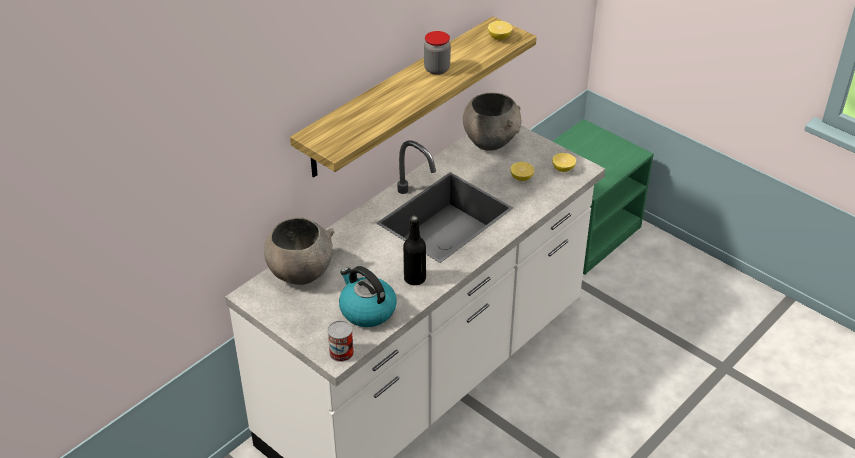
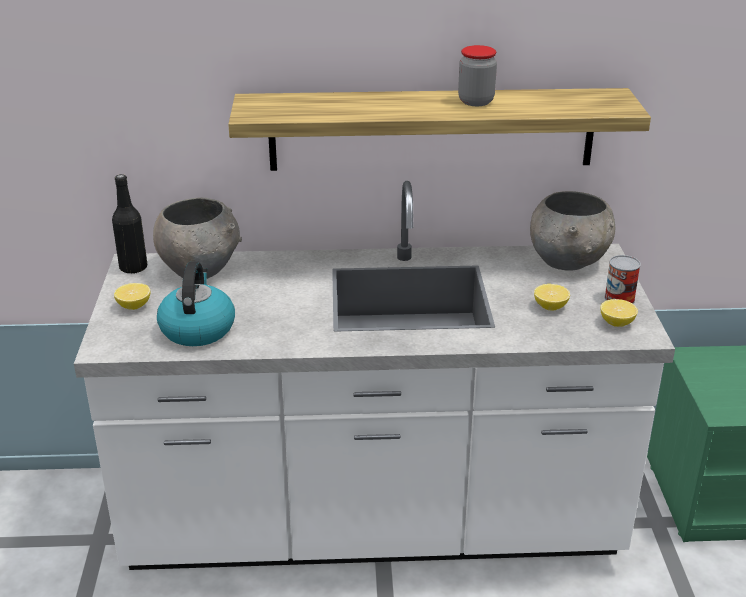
camera: 45 degrees right, 10 degrees down
can [327,320,354,362] -> can moved to [604,255,641,304]
black bottle [403,216,426,286] -> black bottle moved to [112,174,147,273]
lemon [488,21,513,40] -> lemon moved to [114,283,151,310]

